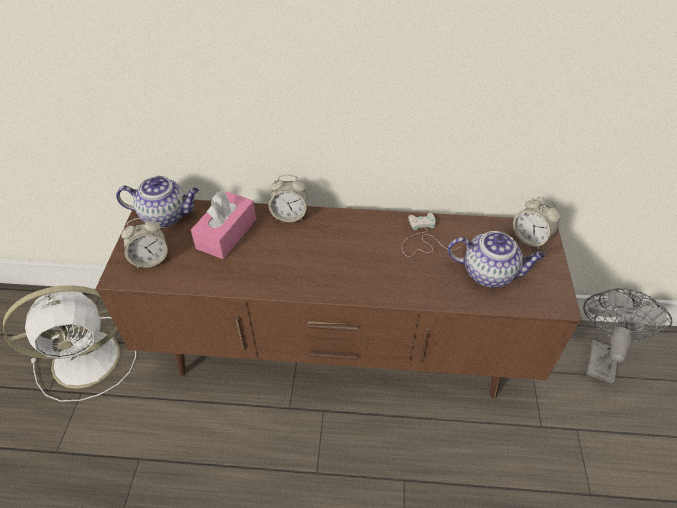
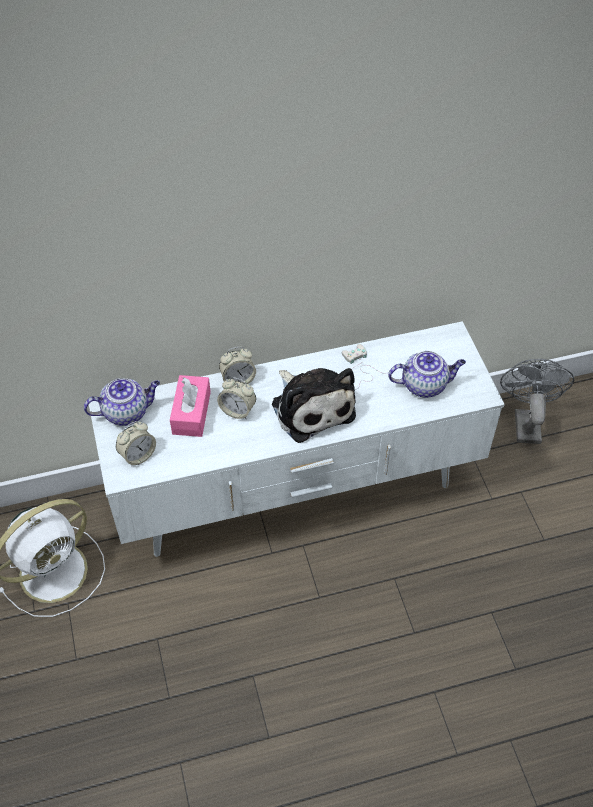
camera: 20 degrees left, 5 degrees up
brown tv stand [96,200,582,399] -> white tv stand [89,321,505,557]
alarm clock [513,196,560,249] -> alarm clock moved to [217,377,256,419]
none -> plush toy [272,368,356,443]

